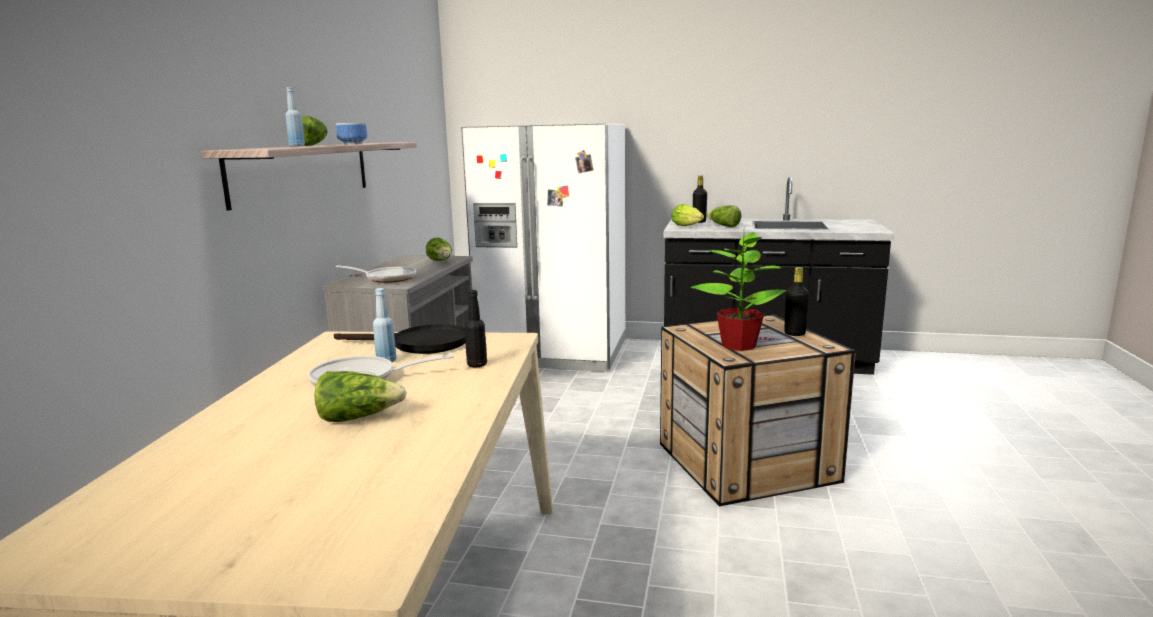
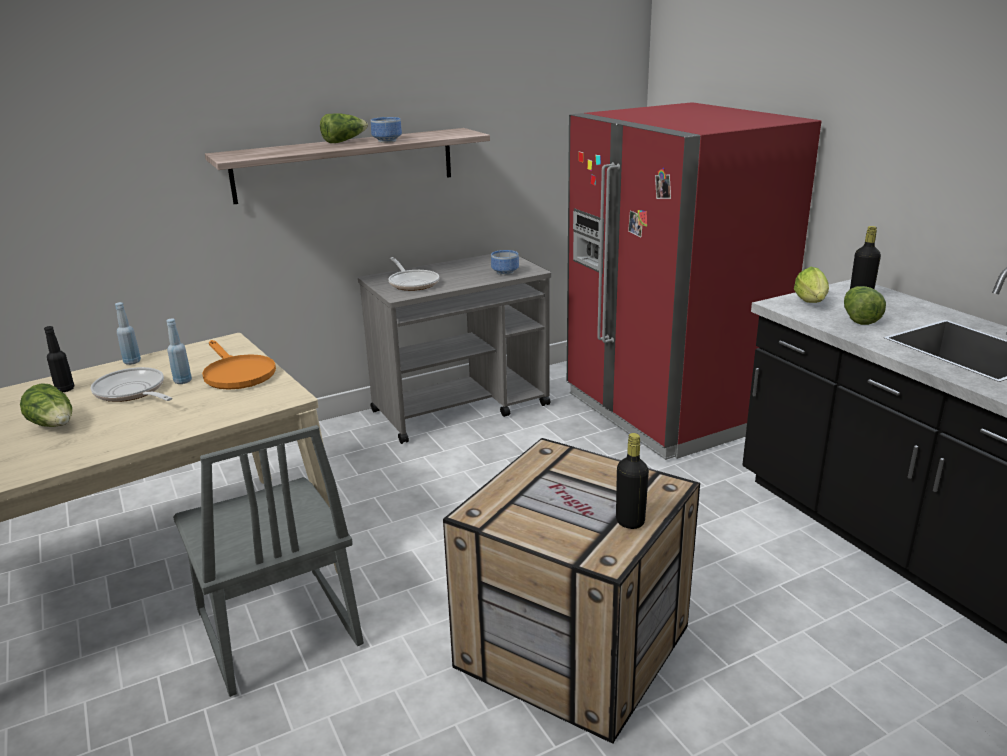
camera: 50 degrees right, 10 degrees up
blue bottle [285,87,305,147] -> blue bottle moved to [115,302,141,365]
black frying pan [334,324,466,354] -> orange frying pan [202,340,276,390]
lettuce [426,237,452,261] -> bowl [491,250,519,275]
white fridge [461,124,625,372] -> red fridge [567,102,821,460]
black bottle [465,290,487,368] -> black bottle moved to [44,326,74,392]
potted plant [690,232,787,351] -> none
none -> grey chair [173,425,364,697]

